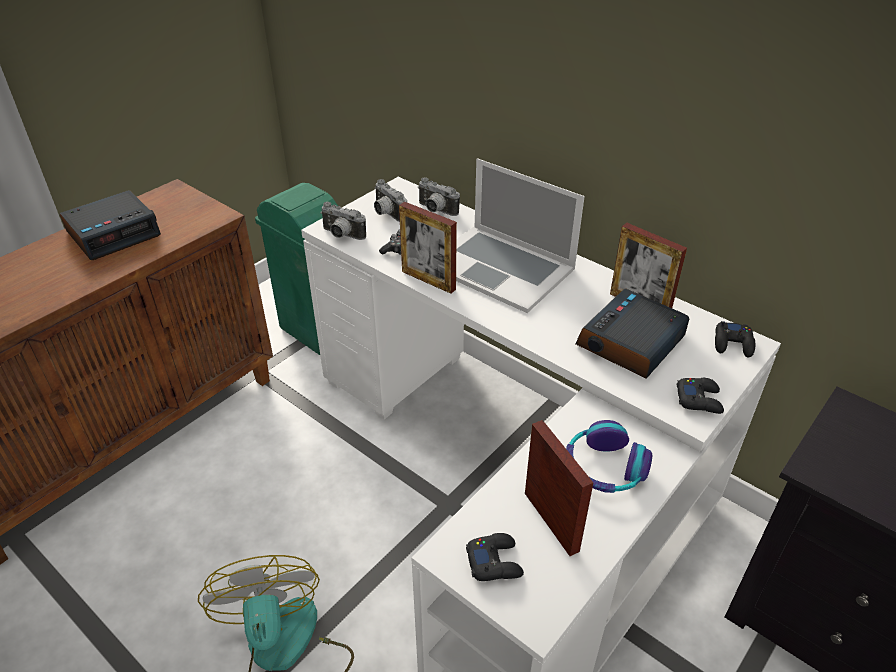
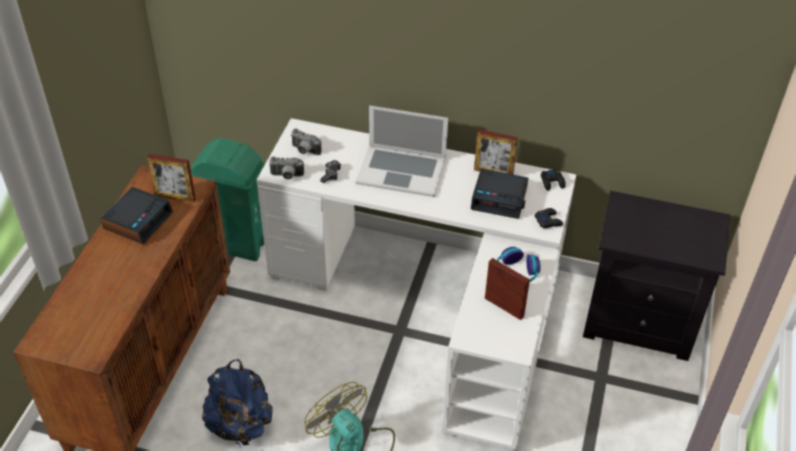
camera: 25 degrees left, 5 degrees up
picture frame [399,201,457,294] -> picture frame moved to [147,154,196,202]
camera [418,177,460,216] -> none
black game controller [466,533,524,581] -> none
alarm clock [575,288,689,379] -> alarm clock turned 90 degrees counterclockwise [471,169,529,219]
none -> blue backpack [202,359,273,446]

